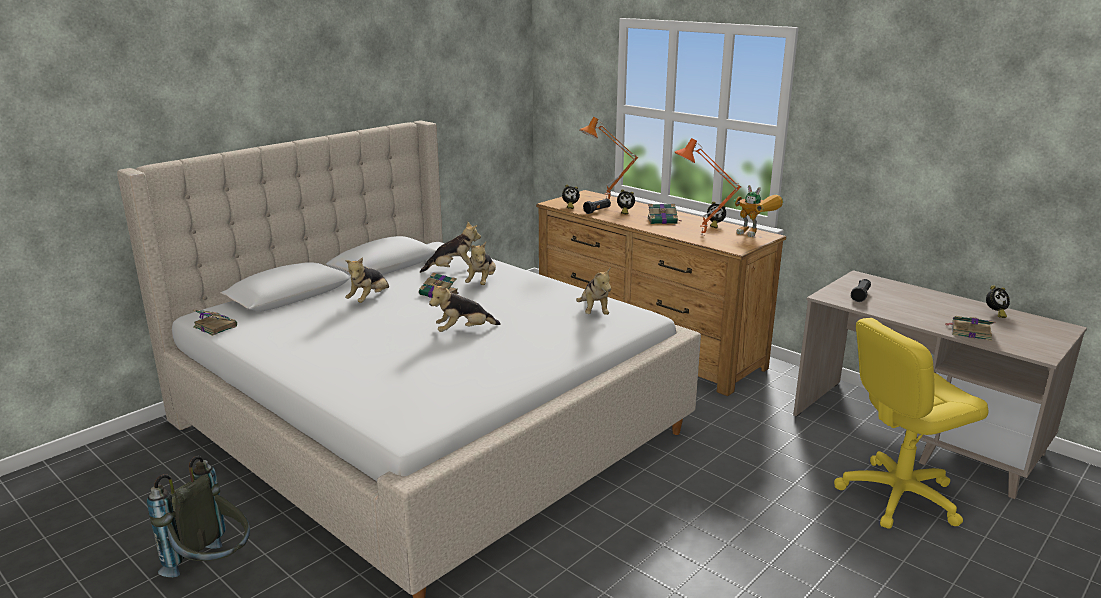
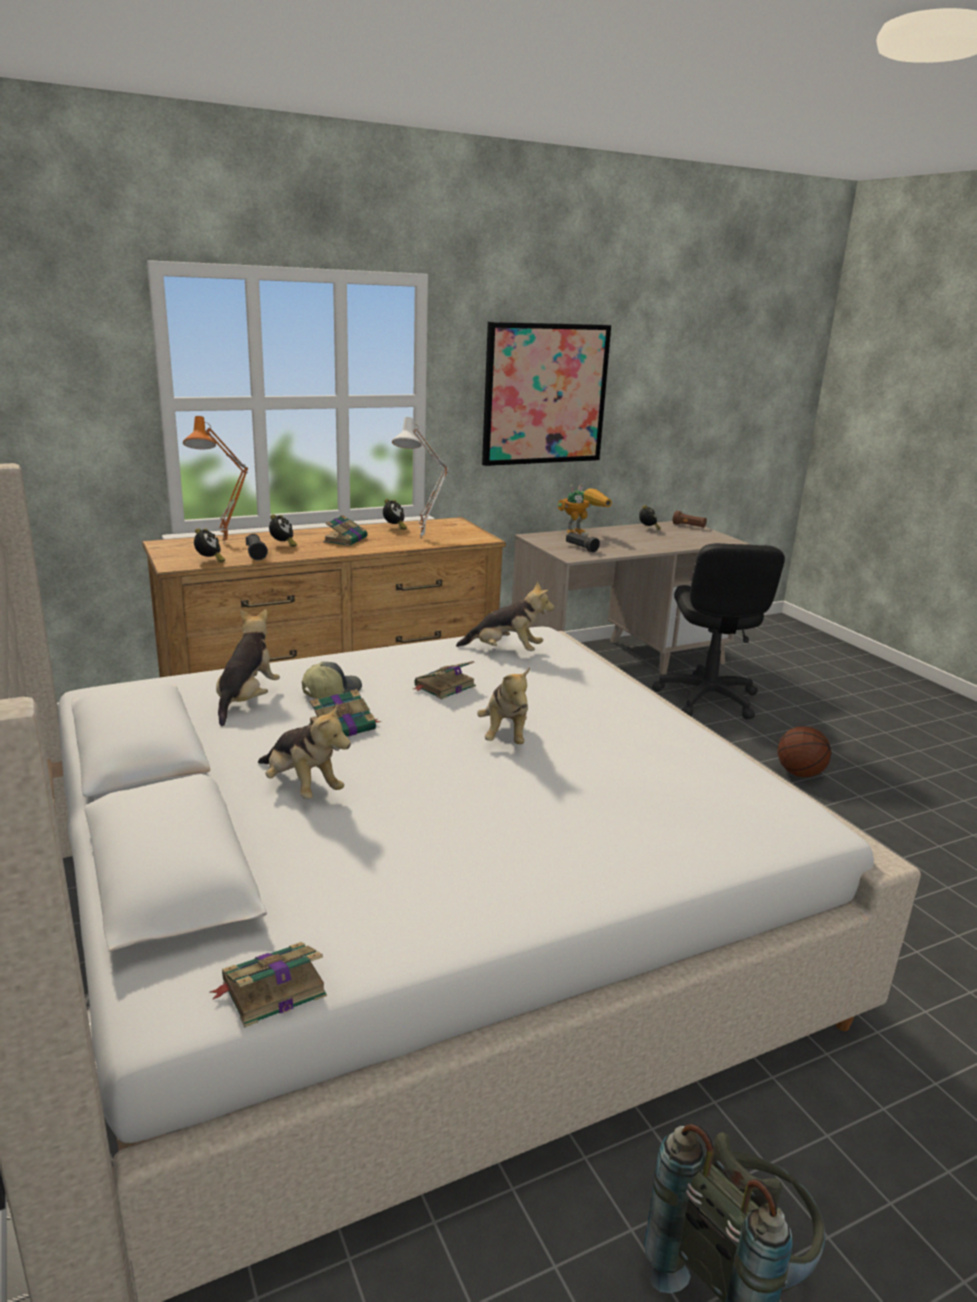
camera: 70 degrees left, 0 degrees up
plush toy [465,242,496,285] -> cap [302,662,362,699]
orange table lamp [674,138,741,234] -> white table lamp [392,417,449,539]
toy robot [733,185,783,237] -> toy robot moved to [558,484,612,537]
yellow office chair [834,318,988,529] -> black office chair [652,543,785,719]
book [945,316,995,341] -> book moved to [414,661,476,699]
none -> picture [482,322,612,466]
none -> brown flashlight [673,511,707,528]
none -> basketball [777,726,831,777]

